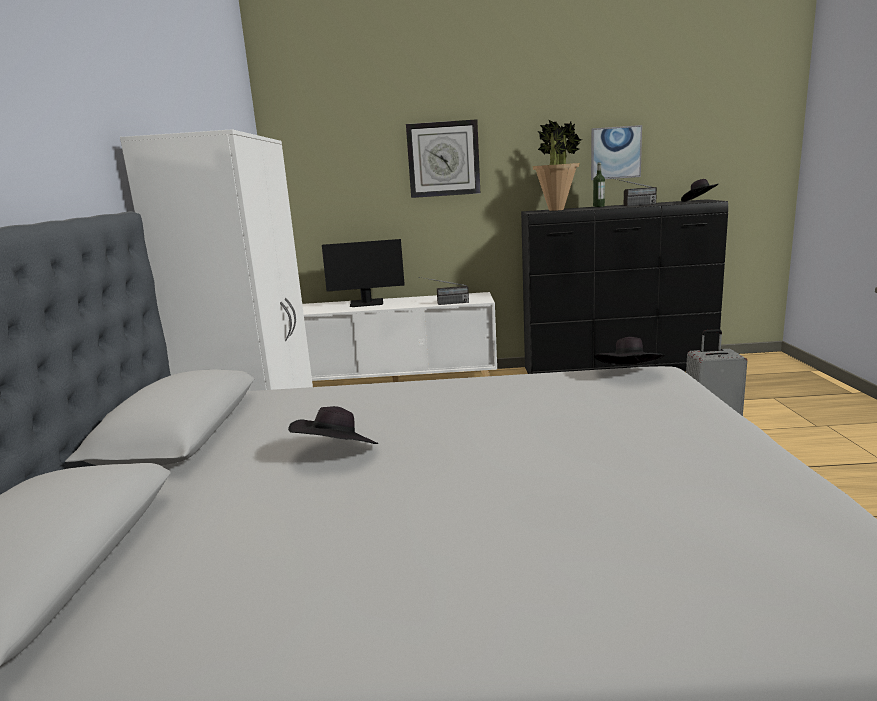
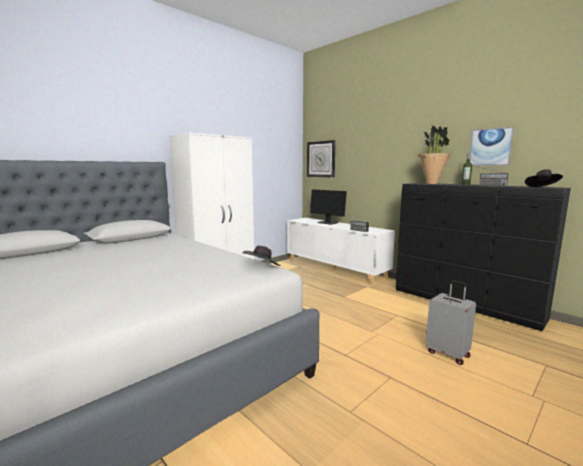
camera: 45 degrees right, 5 degrees down
black hat [288,406,378,444] -> none
wall clock [406,119,480,198] -> wall clock moved to [307,140,336,178]

